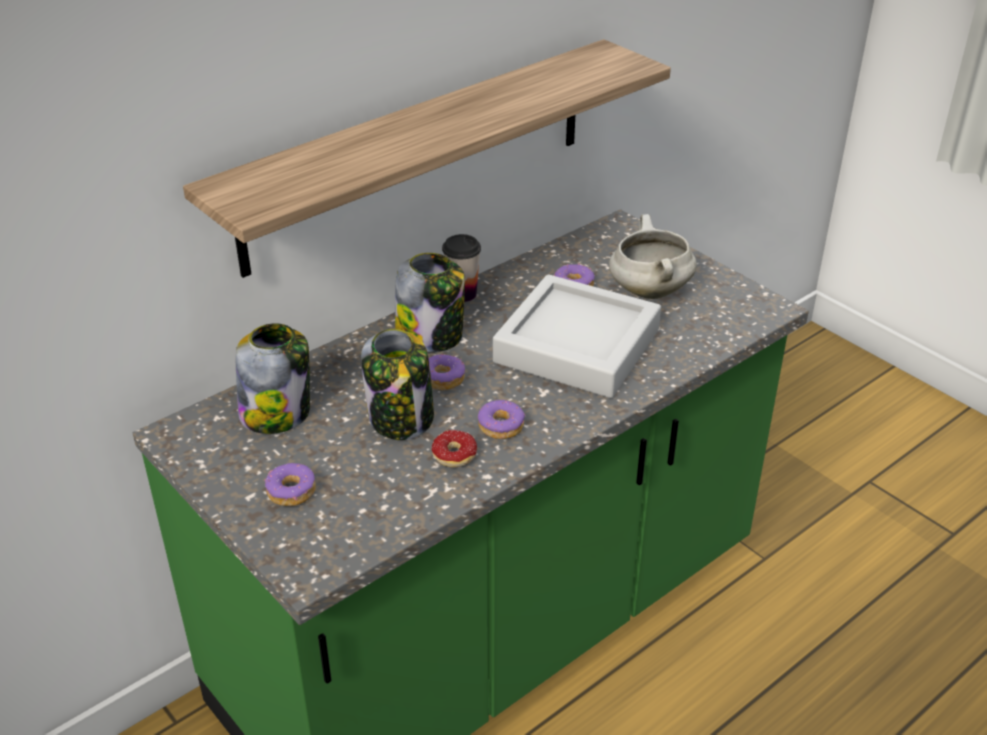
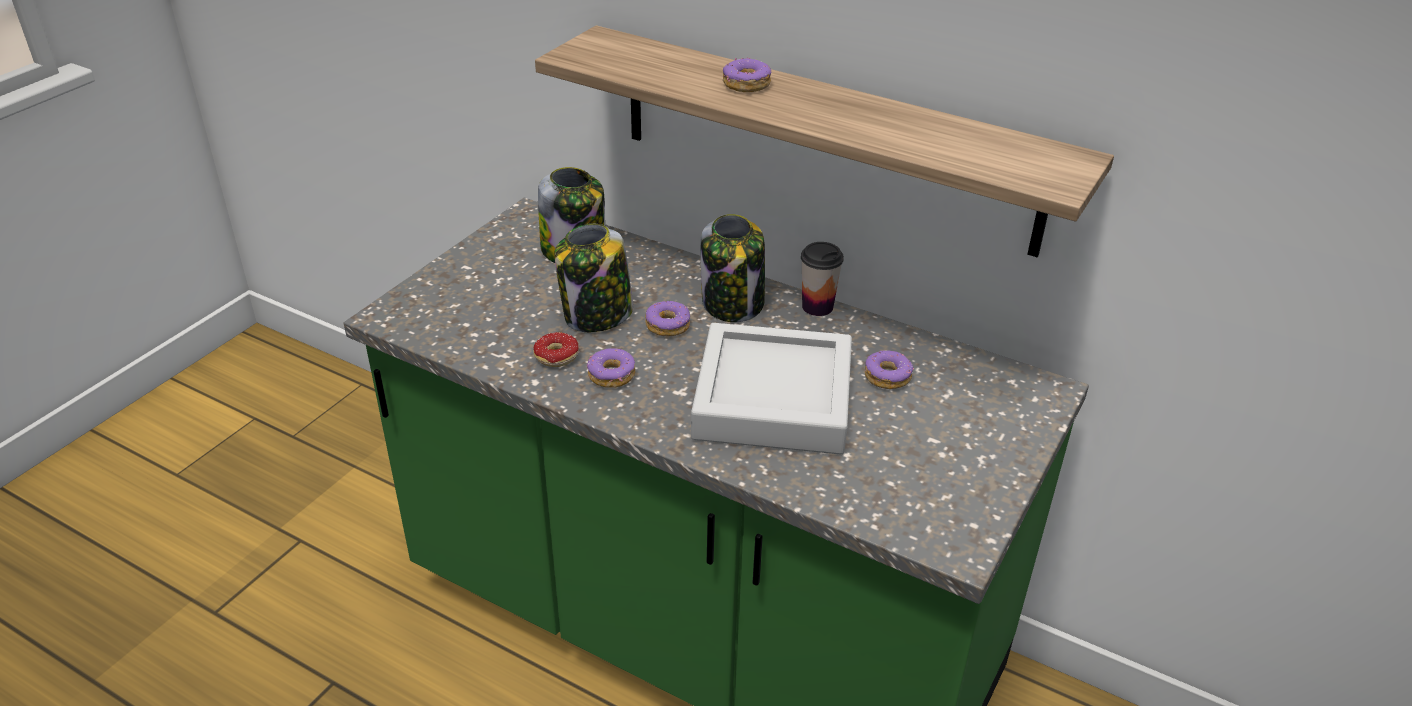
camera: 70 degrees right, 0 degrees up
donut [265,463,316,506] -> donut moved to [723,58,772,92]
white cooking pot [609,214,697,299] -> none

